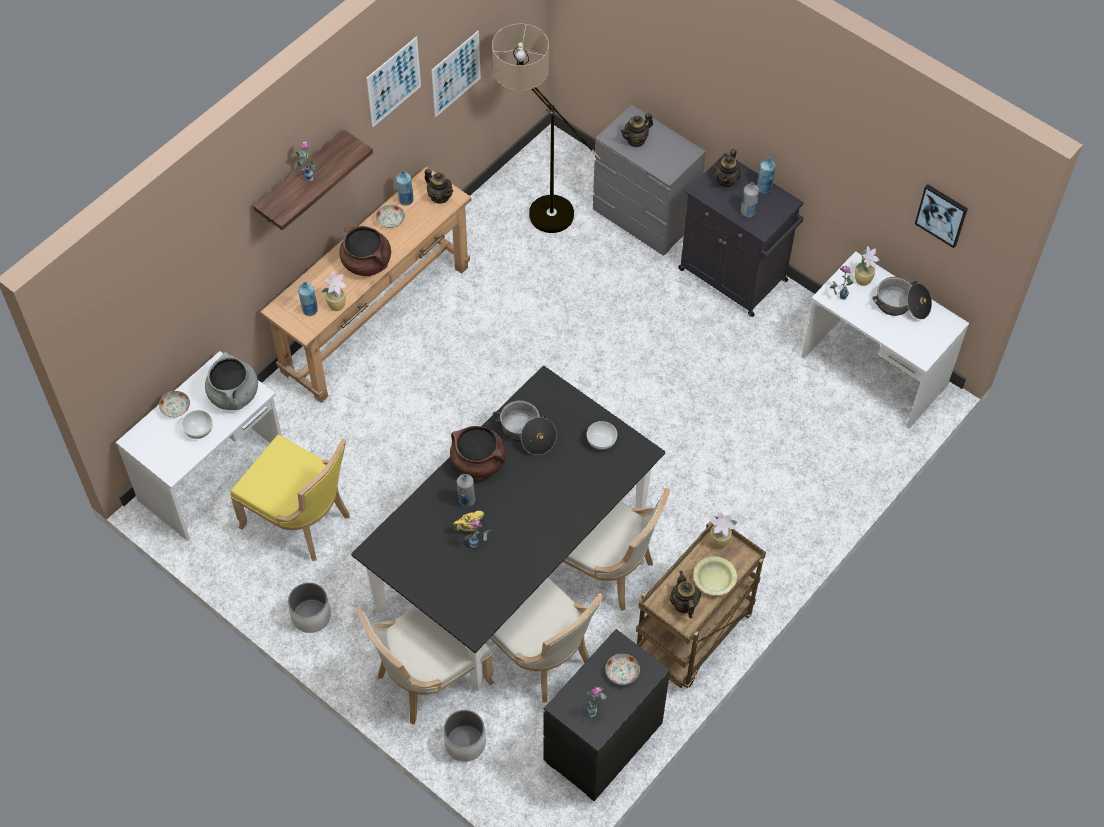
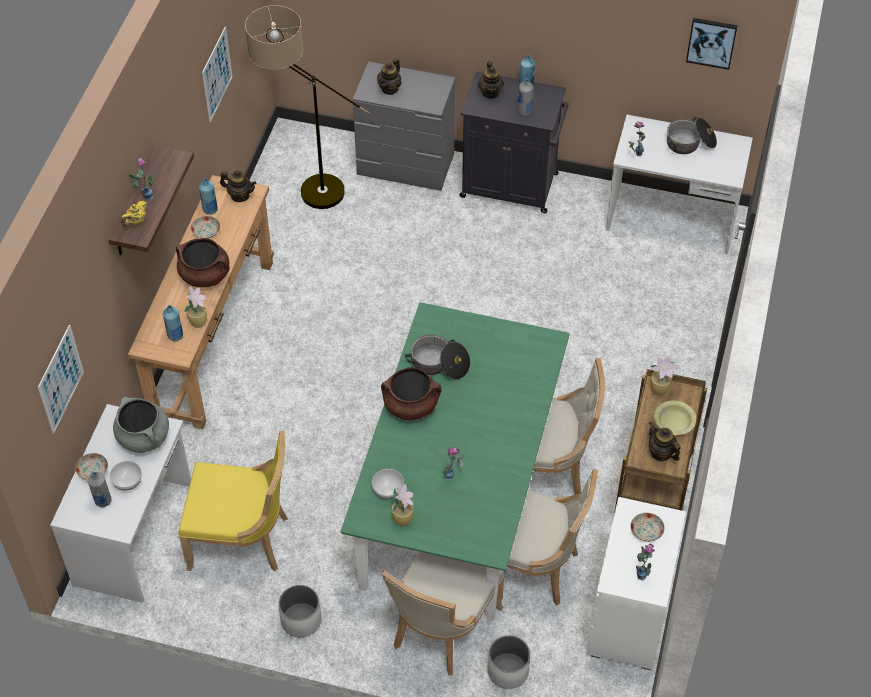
camera: 25 degrees left, 5 degrees down
black dining table [351,366,665,692] -> green dining table [341,302,570,621]
picture [367,37,421,127] -> picture moved to [38,325,84,434]
yellow teapot [452,511,484,532] -> yellow teapot moved to [121,201,147,227]
grey bottle [457,474,475,507] -> grey bottle moved to [88,472,112,507]
black dresser [543,629,670,801] -> white dresser [587,497,686,671]
bowl [587,421,617,450] -> bowl moved to [372,469,404,499]
potted plant [855,246,879,286] -> potted plant moved to [392,484,414,526]

